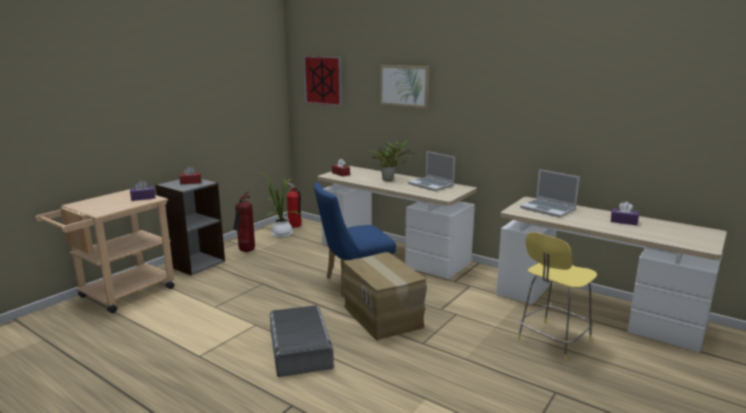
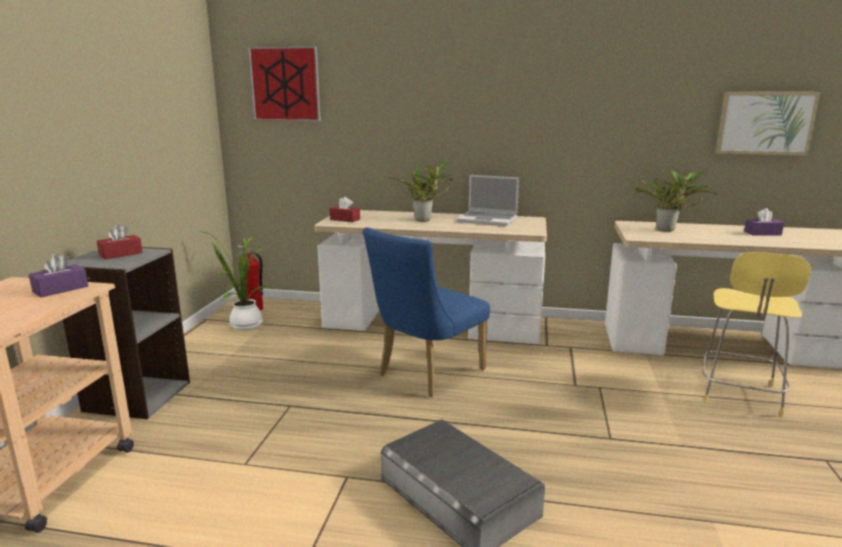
camera: 25 degrees left, 0 degrees up
fire extinguisher [233,192,255,252] -> none
cardboard box [343,252,427,341] -> none
picture [380,65,429,108] -> picture moved to [716,92,820,156]
laptop [520,169,580,217] -> potted plant [635,170,718,232]

